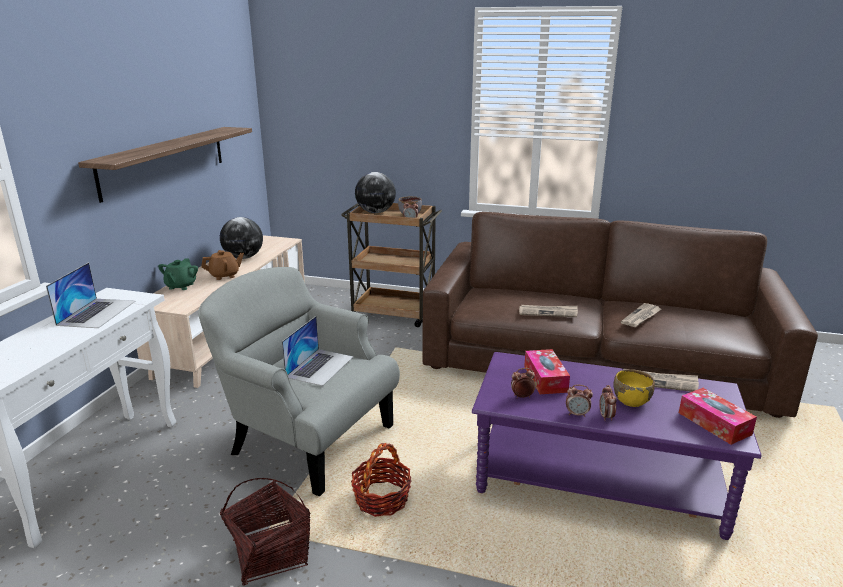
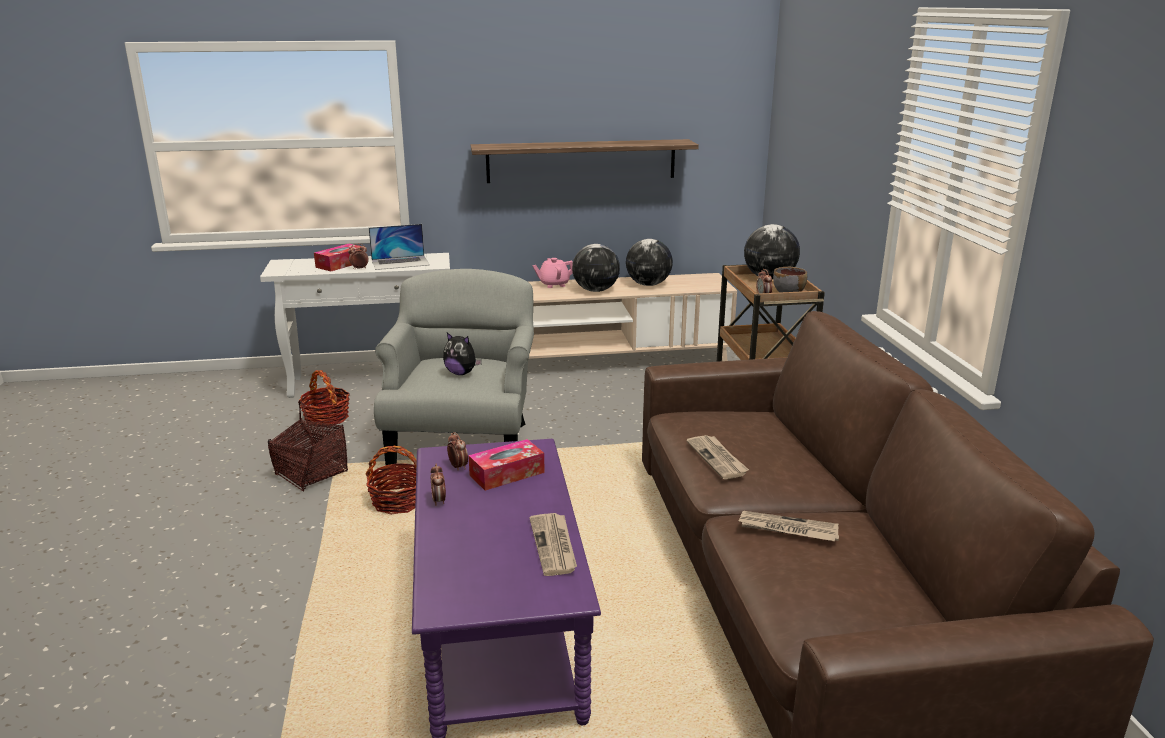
camera: 65 degrees right, 0 degrees up
green teapot [158,258,198,290] -> pink teapot [533,258,573,288]
brown teapot [201,250,244,280] -> globe [572,244,620,292]
laptop [282,316,354,386] -> plush toy [443,333,482,375]
alarm clock [599,385,616,421] -> alarm clock moved to [348,244,369,269]
yellow bowl [613,369,655,407] -> none
tissue box [679,388,757,445] -> tissue box moved to [314,244,361,271]
none -> basket [298,370,350,427]

